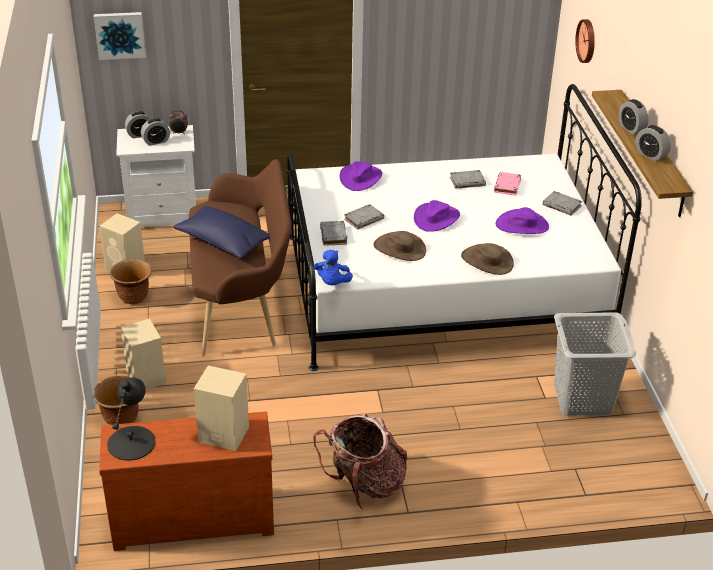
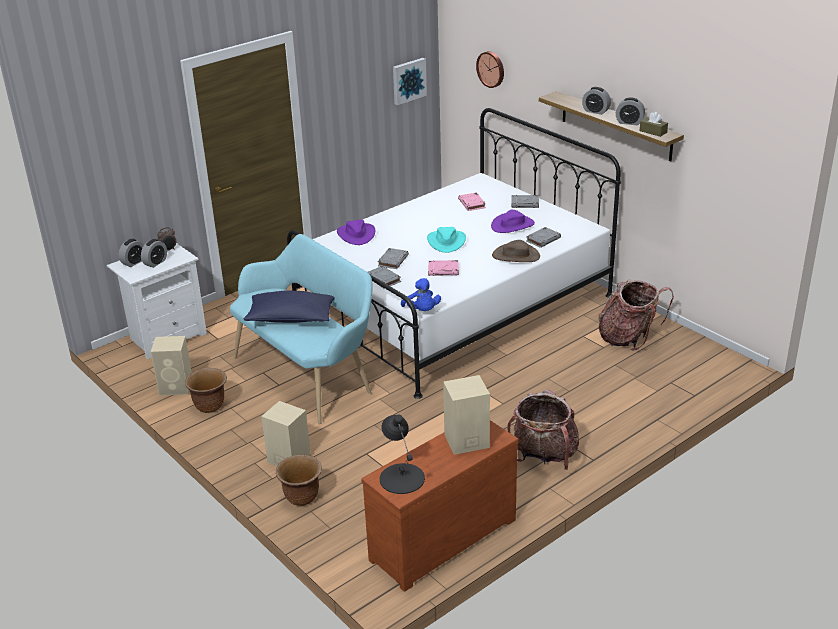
camera: 30 degrees left, 5 degrees down
picture [94,12,146,60] -> picture moved to [393,58,427,105]
brown bench [189,159,292,356] -> turquoise bench [230,234,373,424]
brown hat [374,231,426,261] -> pink book [428,260,459,276]
purple hat [414,200,460,232] -> turquoise hat [427,227,466,253]
grey book [450,170,486,189] -> grey book moved to [526,227,561,248]
grey laundry basket [554,312,636,416] -> backpack [598,280,674,351]
none -> brown tissue box [640,112,668,137]

